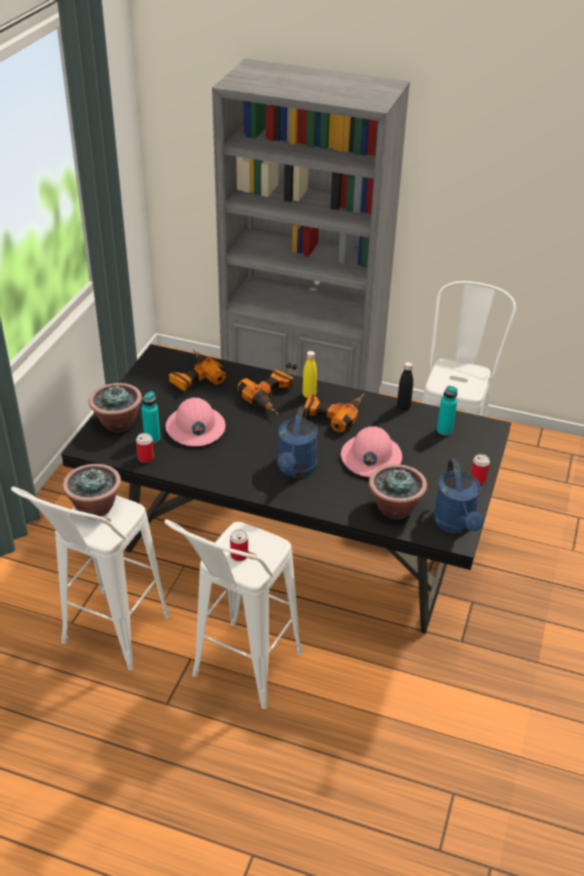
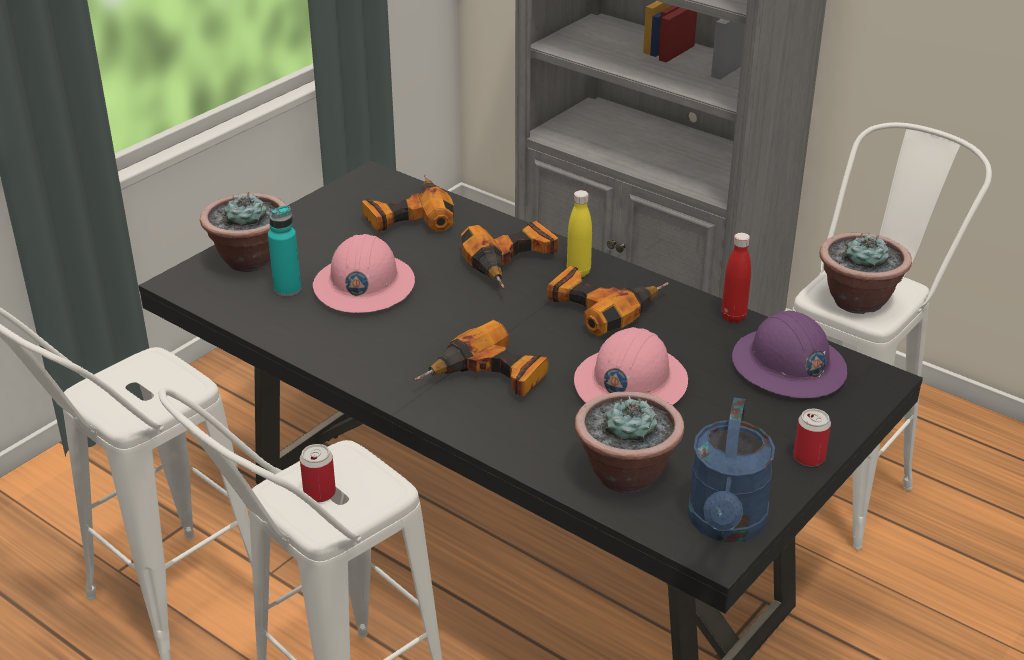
camera: 20 degrees right, 5 degrees down
potted plant [62,464,121,519] -> potted plant moved to [819,233,912,314]
can [136,433,154,463] -> none
blue watering can [277,407,318,478] -> power drill [415,320,549,396]
black bottle [397,362,413,410] -> red bottle [721,233,751,323]
turquoise bottle [437,385,458,435] -> purple hard hat [732,311,847,398]

